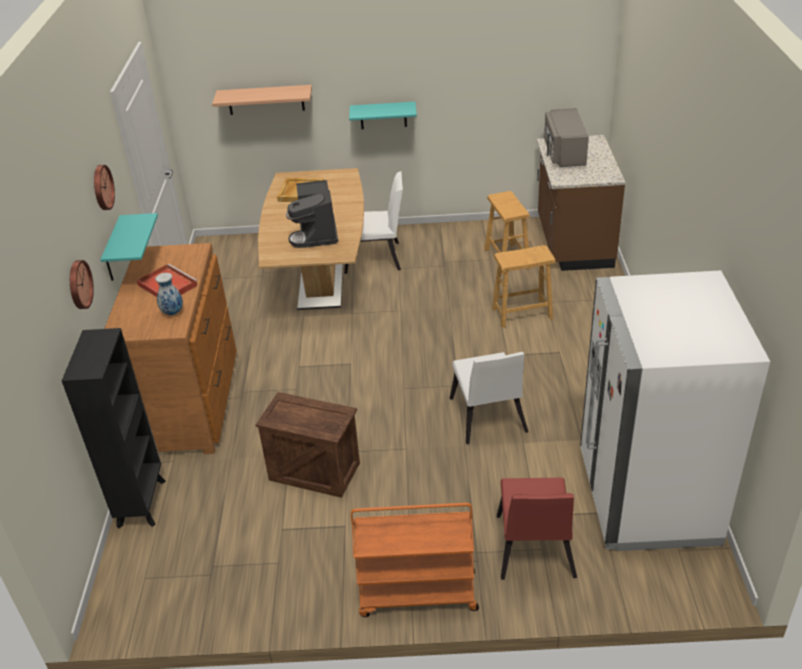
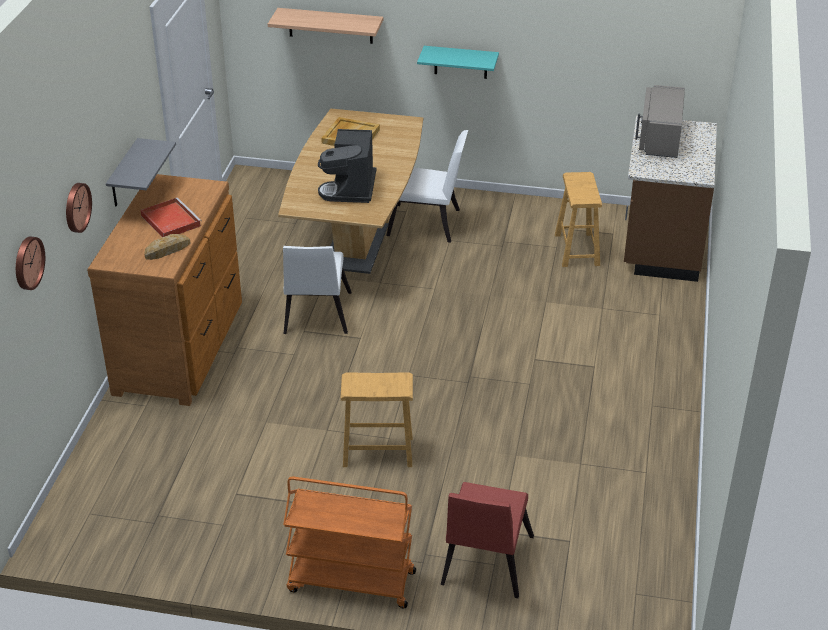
camera: 10 degrees right, 0 degrees up
black bookcase [62,328,166,529] -> none
wall clock [94,165,115,210] -> wall clock moved to [16,237,45,290]
turquoise shelf [100,213,158,281] -> grey shelf [106,138,176,207]
vase [155,273,183,315] -> bread [144,234,190,260]
crate [256,392,360,498] -> none
white chair [450,352,528,444] -> white chair moved to [283,246,351,334]
brown stool [492,245,556,328] -> brown stool moved to [341,372,413,467]
white fridge [580,270,770,551] -> none

